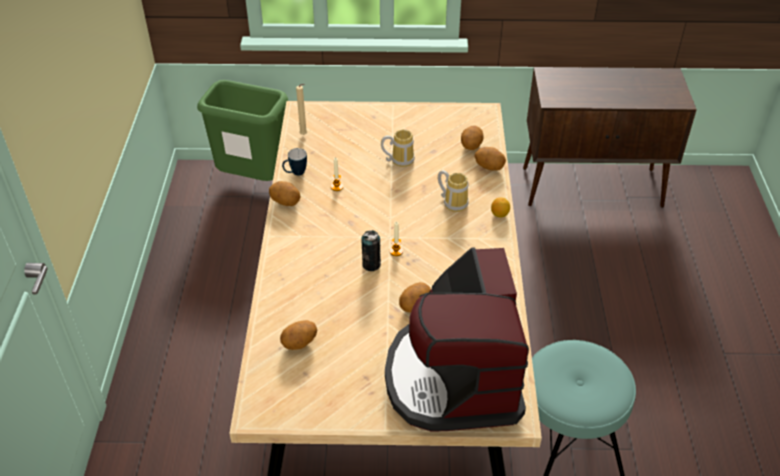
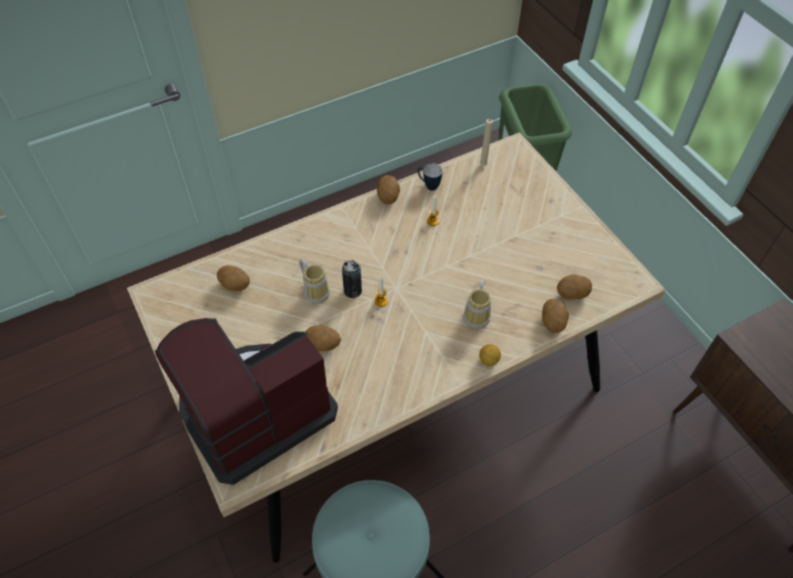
camera: 60 degrees right, 10 degrees up
mug [381,130,415,167] -> mug moved to [299,258,330,304]

